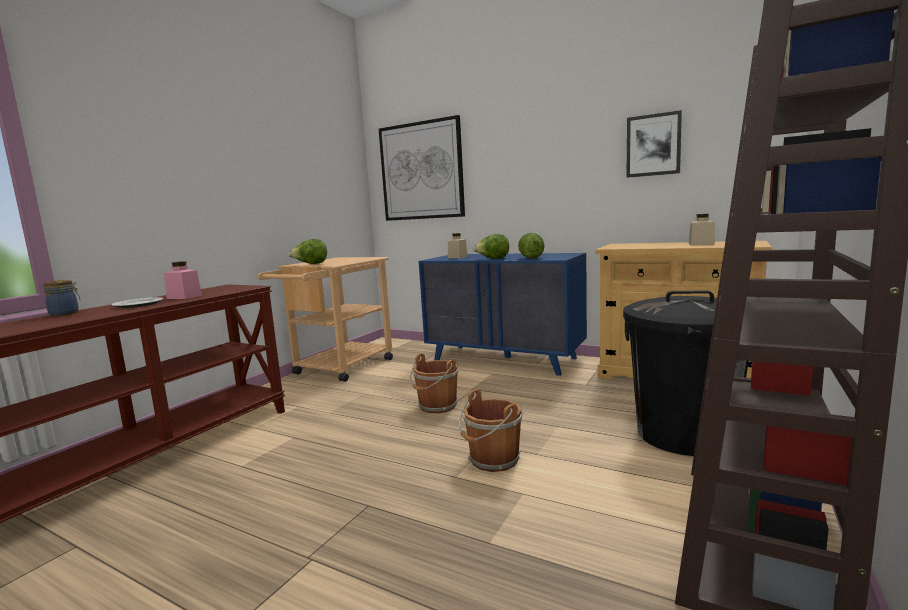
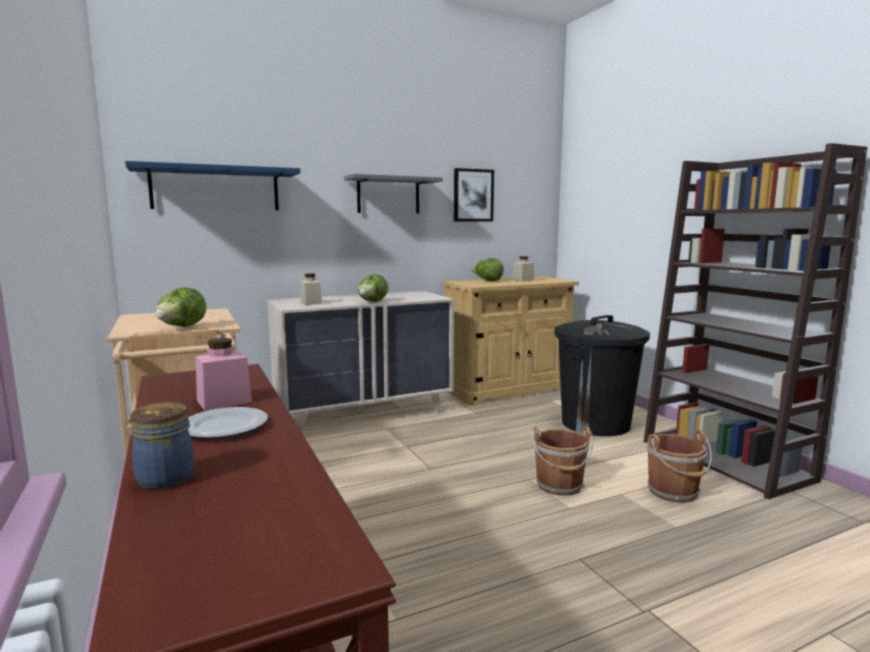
camera: 55 degrees left, 0 degrees up
picture [379,115,465,221] -> blue shelf [125,161,300,210]
brown bucket [410,354,459,413] -> brown bucket moved to [646,429,712,503]
blue dresser [419,253,587,376] -> beige dresser [267,291,454,433]
lettuce [518,233,544,259] -> lettuce moved to [472,258,504,281]
none -> grey shelf [344,174,443,213]

